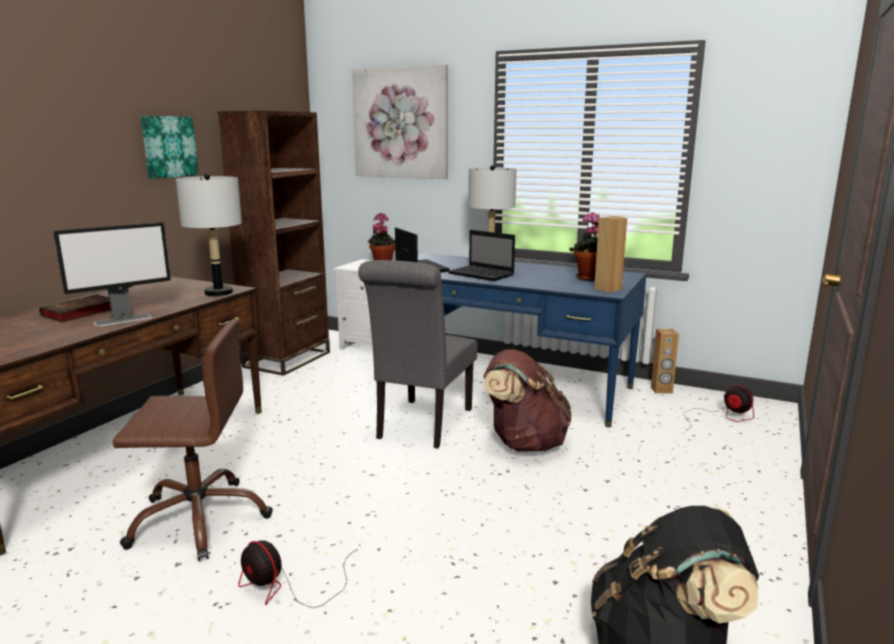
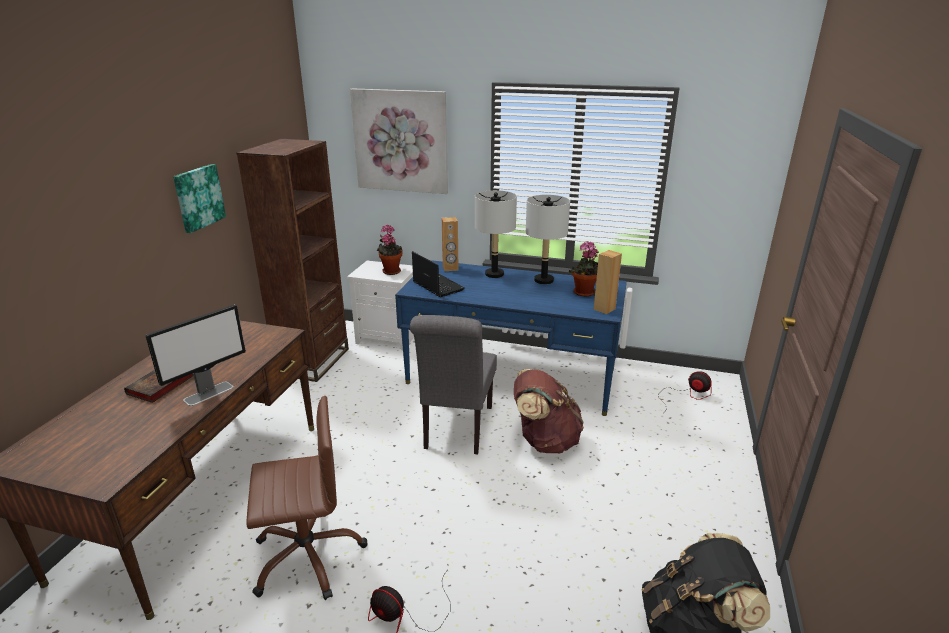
camera: 10 degrees left, 10 degrees up
grey table lamp [176,173,242,296] -> grey table lamp moved to [526,195,570,284]
laptop [448,230,515,281] -> none
brown speaker [651,329,679,393] -> brown speaker moved to [442,217,459,271]

